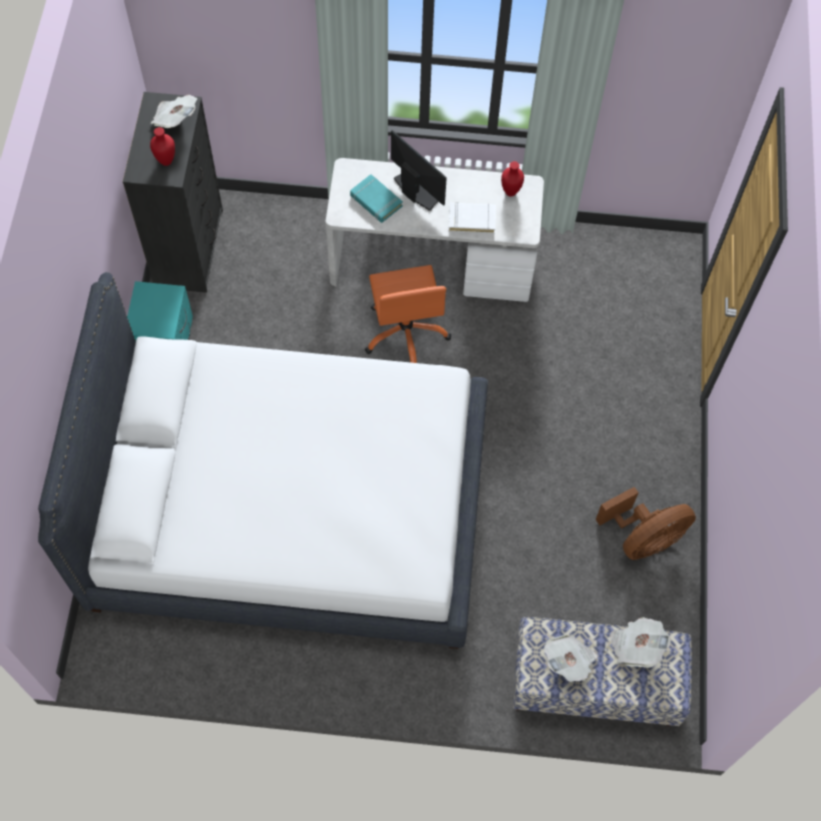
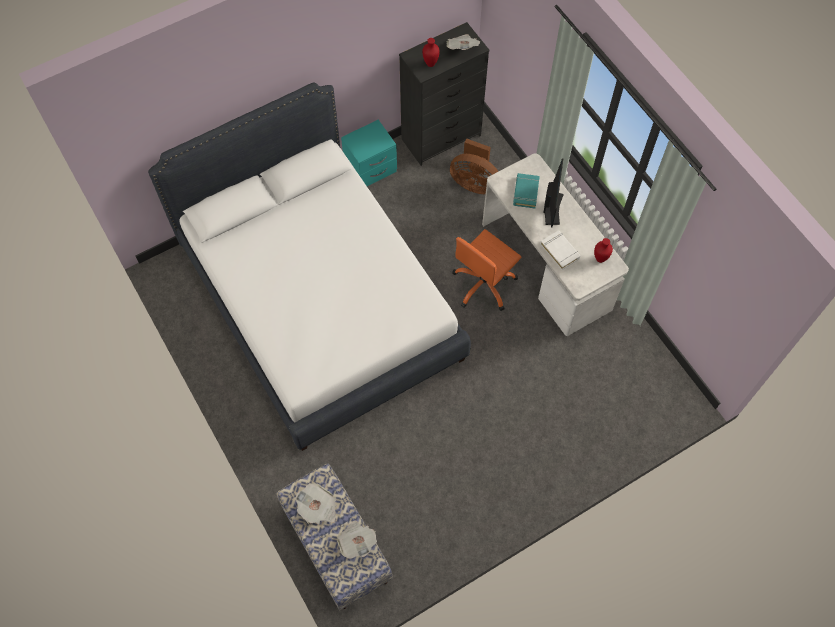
camera: 55 degrees right, 0 degrees up
brown fan [596,487,696,560] -> brown fan moved to [450,138,498,194]

